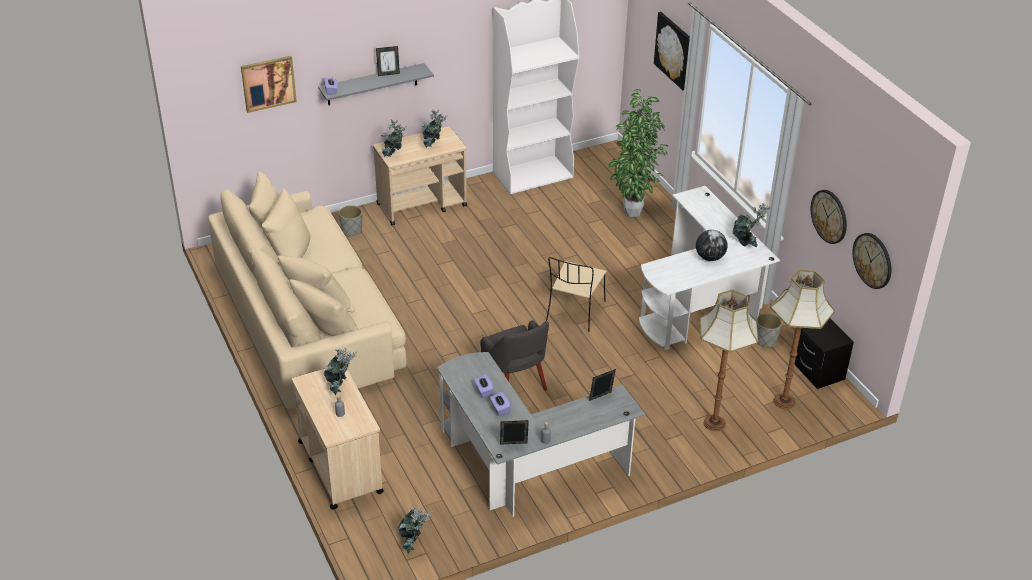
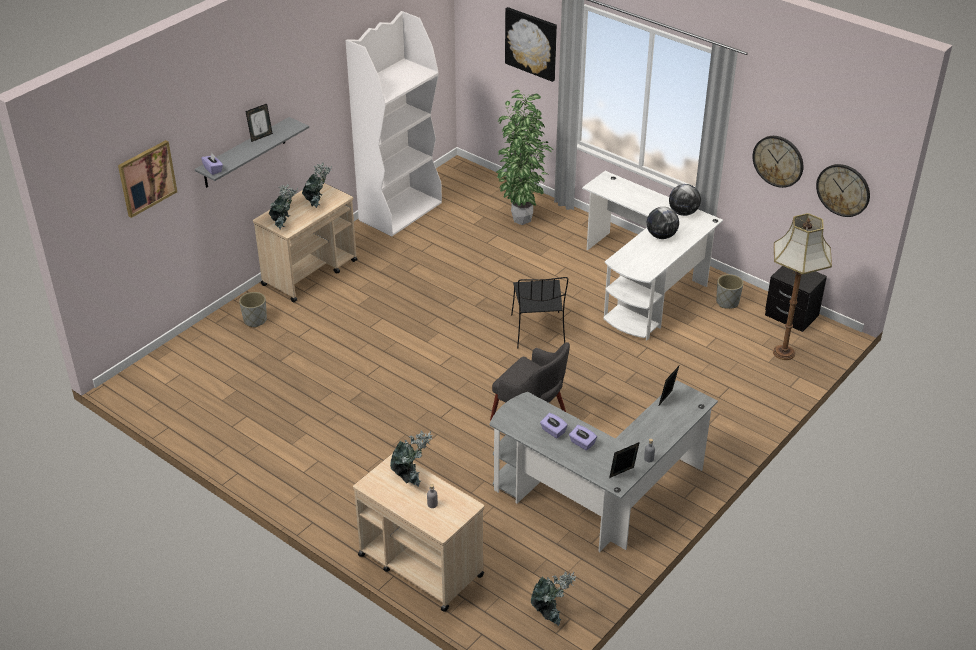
camera: 25 degrees left, 0 degrees up
beige sofa [208,171,407,409] -> none
beige chair [546,257,606,332] -> black chair [511,277,568,349]
floor lamp [700,290,758,432] -> none
potted plant [733,203,771,248] -> globe [669,184,701,216]

